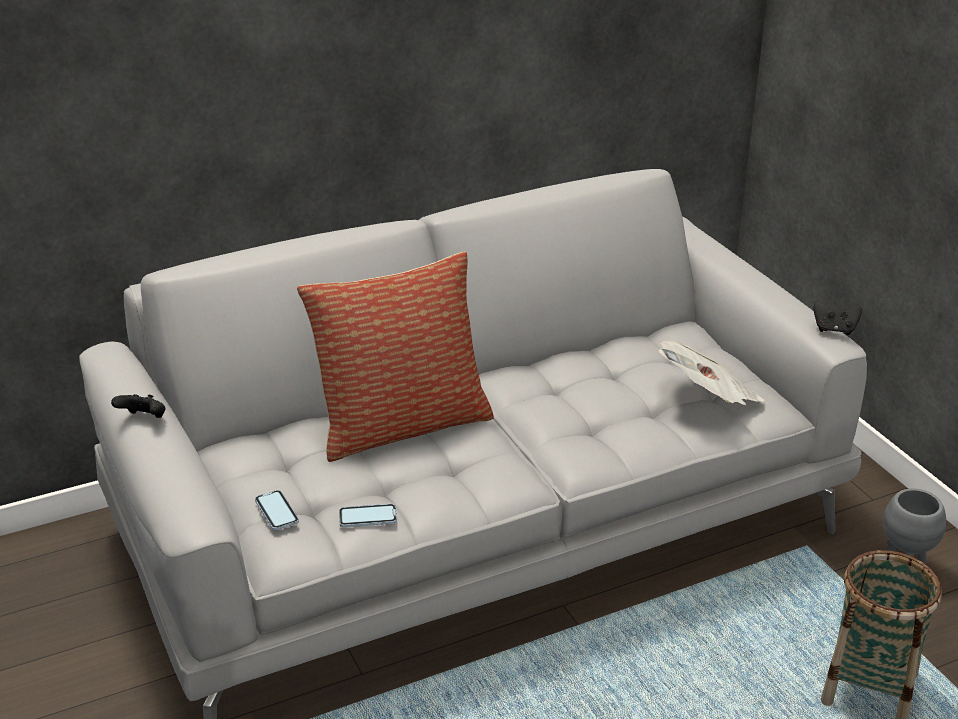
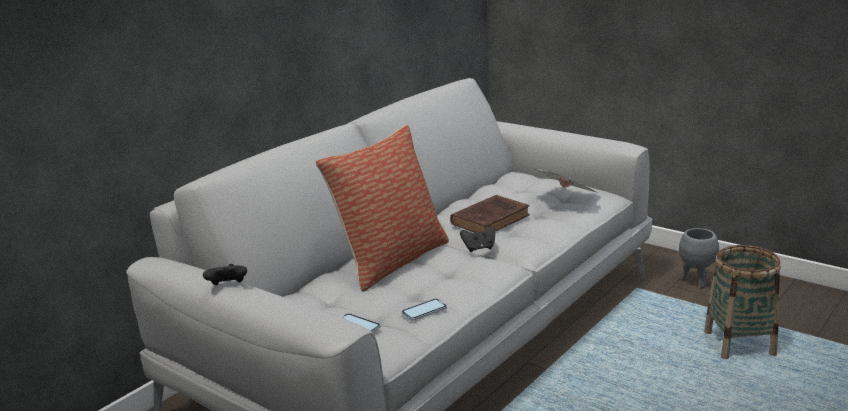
camera: 25 degrees left, 10 degrees down
black game controller [814,300,862,335] -> black game controller moved to [460,226,495,252]
none -> brown book [450,195,530,233]

